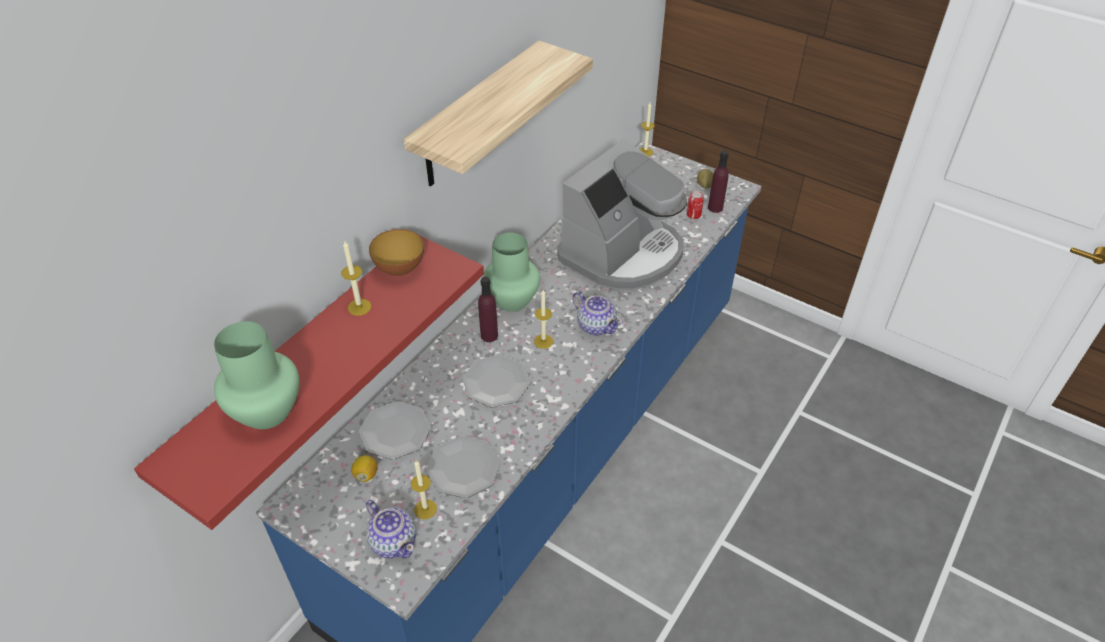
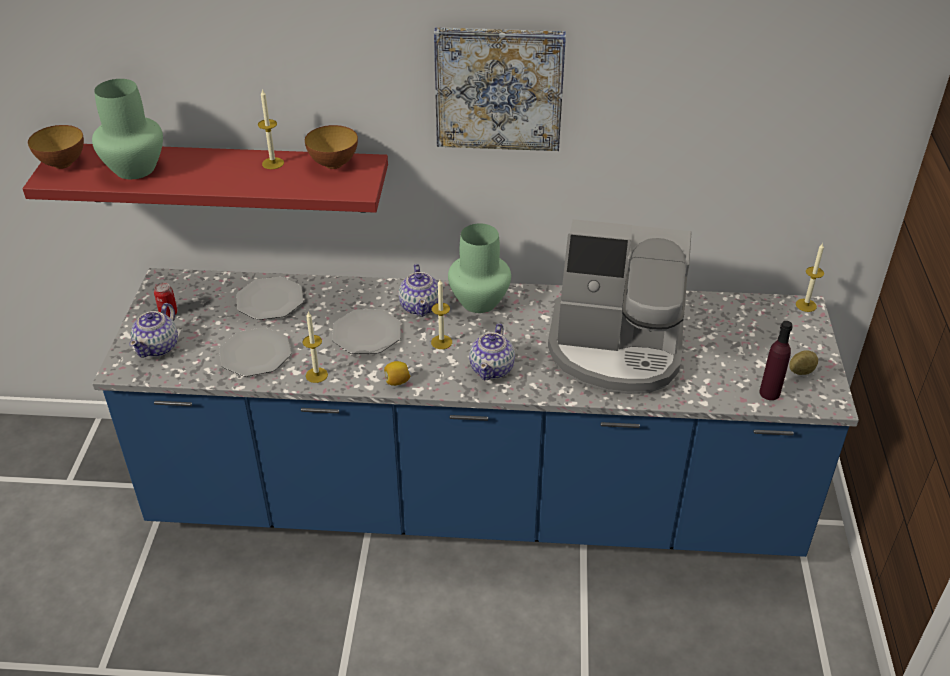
camera: 60 degrees right, 5 degrees down
lemon [351,455,378,482] -> lemon moved to [384,361,410,386]
shelf [403,40,593,186] -> picture [434,27,566,151]
candle [410,460,437,519] -> candle moved to [303,312,328,383]
purple bottle [478,276,498,342] -> teapot [398,264,438,317]
can [687,190,704,219] -> can moved to [154,283,178,317]
none -> bowl [28,125,84,169]

